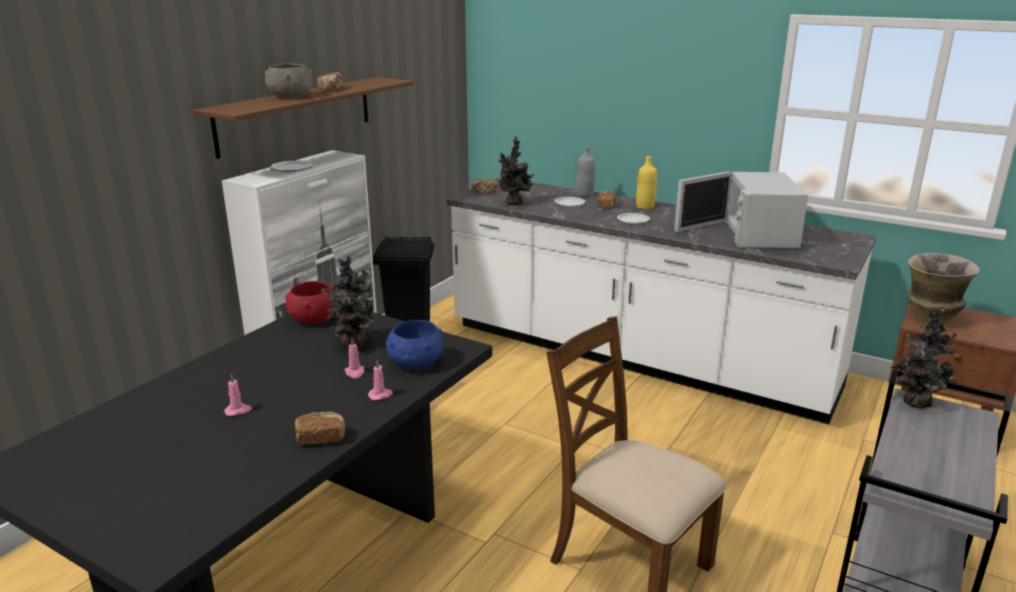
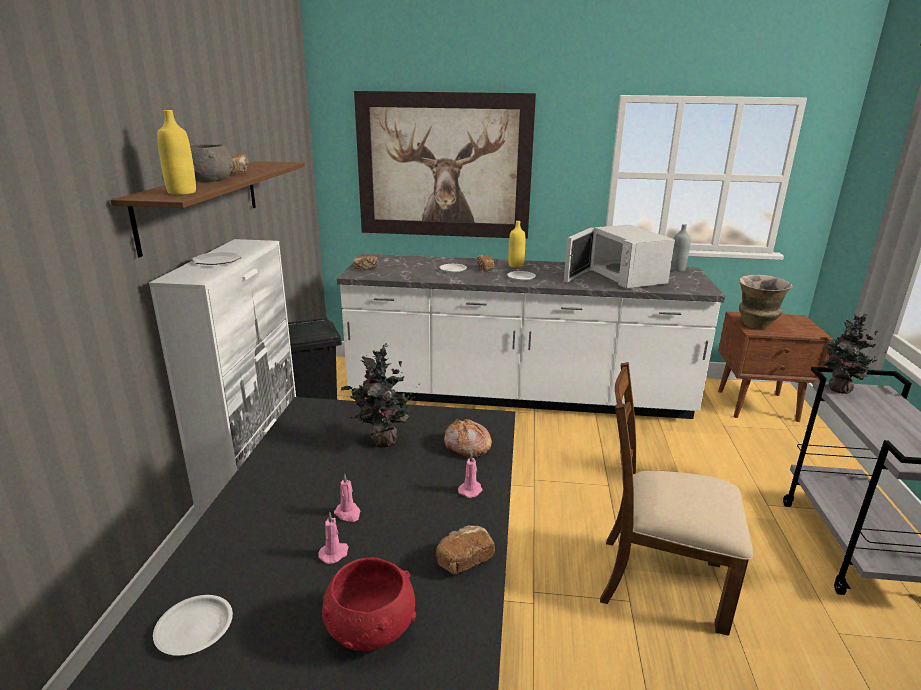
camera: 25 degrees left, 0 degrees up
red bowl [285,281,334,324] -> red bowl moved to [322,557,416,651]
pink candle [345,338,365,378] -> pink candle moved to [334,474,360,522]
blue bowl [386,320,443,369] -> bread [444,419,492,458]
potted plant [498,136,534,206] -> none
grey bottle [576,146,595,197] -> grey bottle moved to [670,224,691,271]
none -> white plate [153,595,233,656]
none -> yellow bottle [157,110,196,195]
none -> picture [354,91,536,239]

